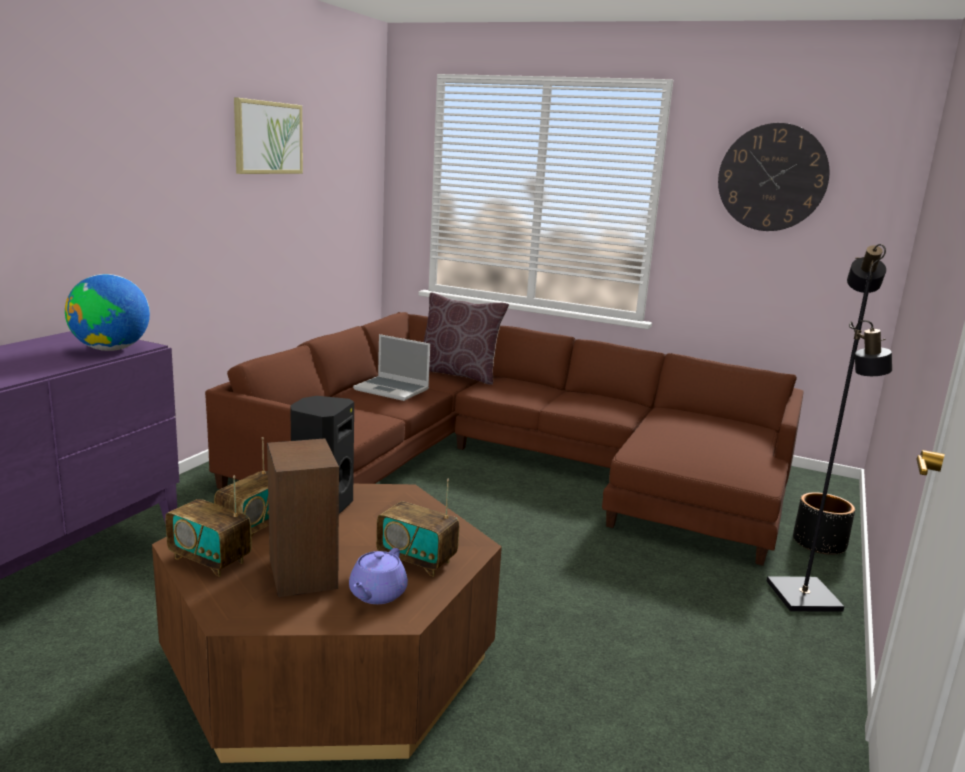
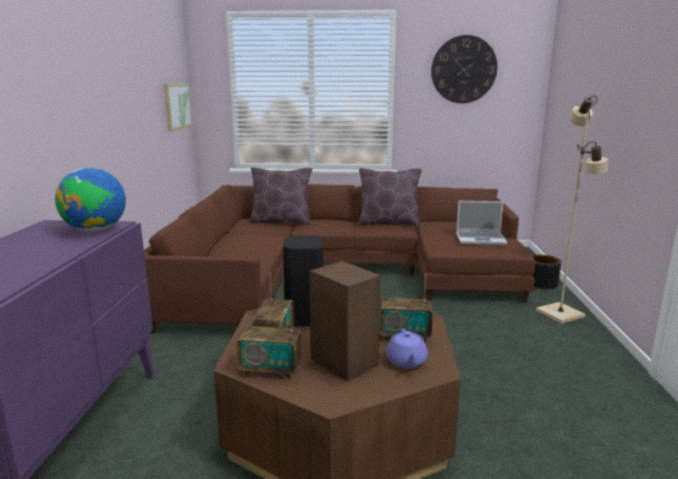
camera: 20 degrees left, 0 degrees up
picture [234,97,303,174] -> picture moved to [164,84,192,131]
laptop [353,334,430,401] -> laptop moved to [456,201,507,245]
black floor lamp [767,244,892,612] -> beige floor lamp [536,95,608,324]
none -> brown pillow [358,168,422,226]

